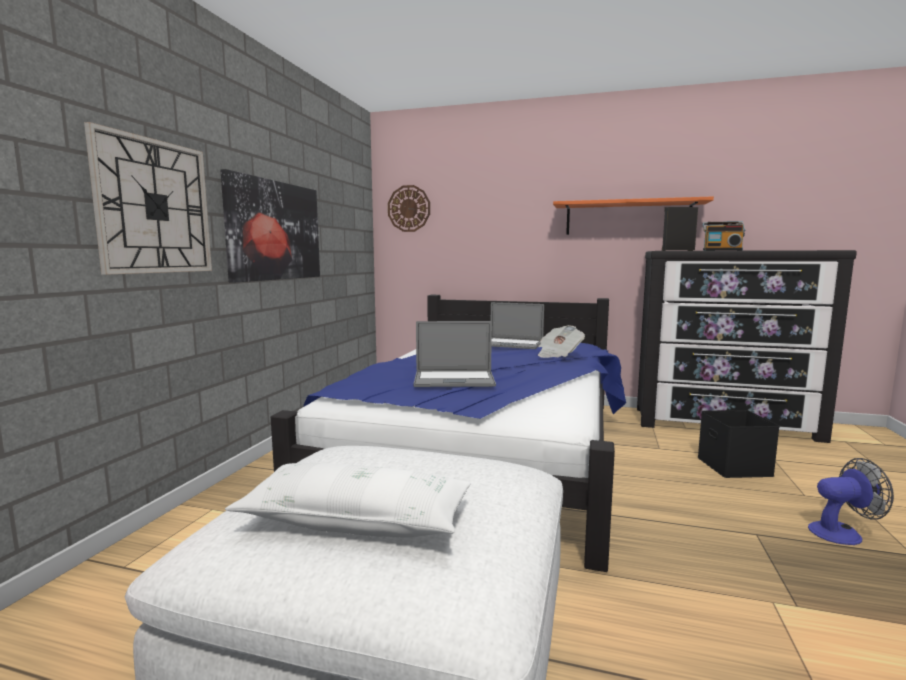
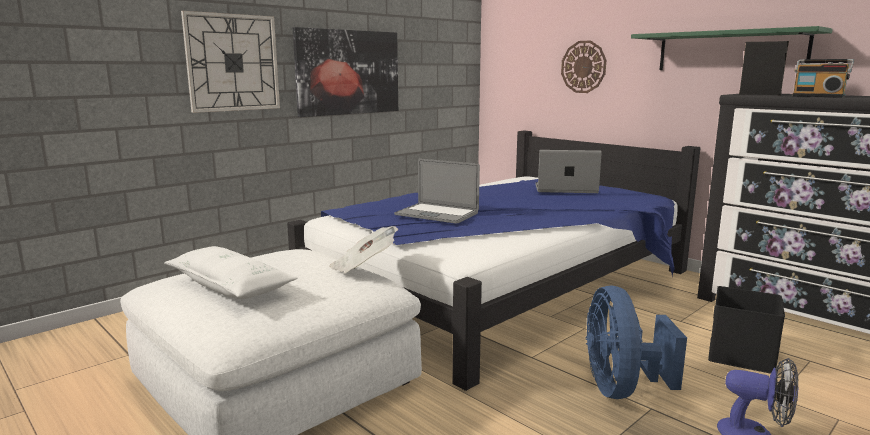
camera: 30 degrees right, 5 degrees up
wall clock [388,185,430,232] -> wall clock moved to [561,40,606,93]
laptop [491,302,544,349] -> laptop turned 135 degrees clockwise [535,150,602,193]
newspaper [538,325,585,358] -> newspaper moved to [329,226,398,273]
orange shelf [553,196,714,235] -> green shelf [631,26,833,70]
none -> blue fan [585,285,687,399]

